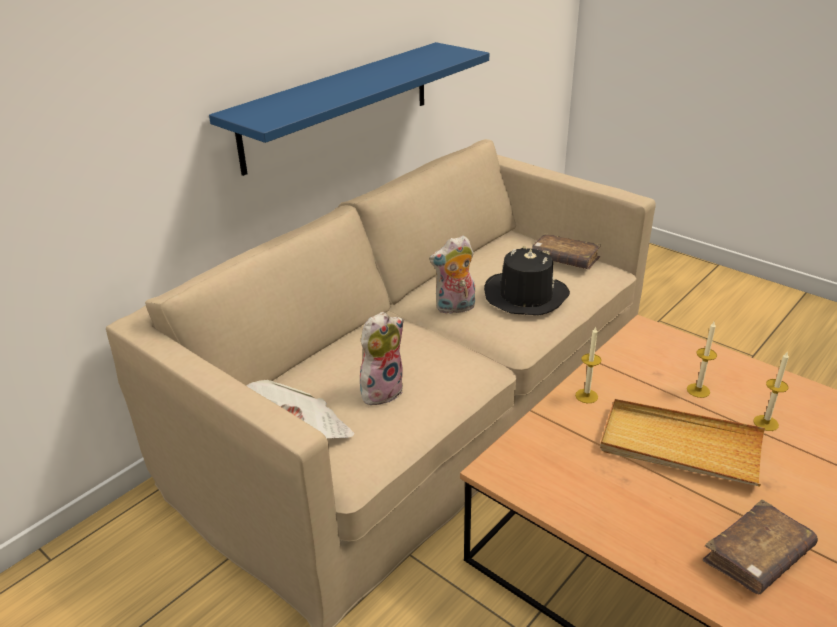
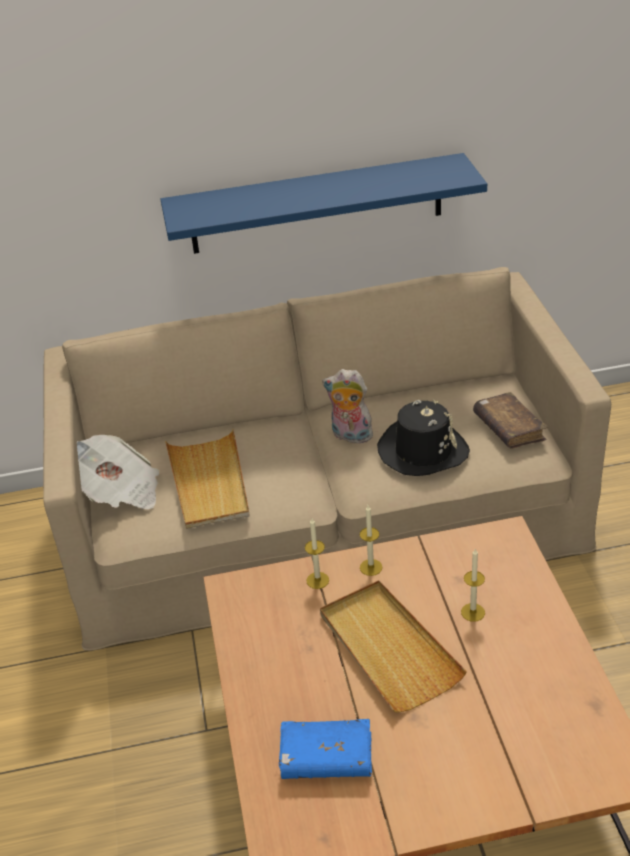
camera: 40 degrees right, 5 degrees up
plush toy [360,312,403,405] -> beige tray [165,429,250,529]
brown book [703,500,818,594] -> blue book [279,719,372,779]
candle [753,351,789,431] -> candle moved to [305,518,329,589]

